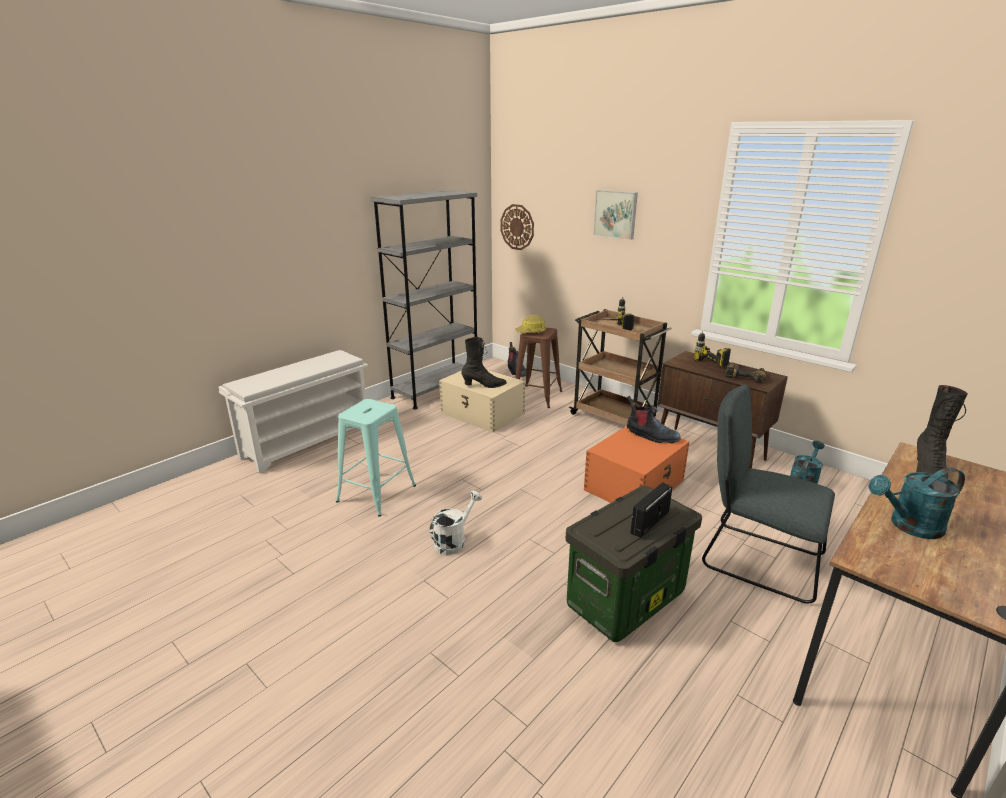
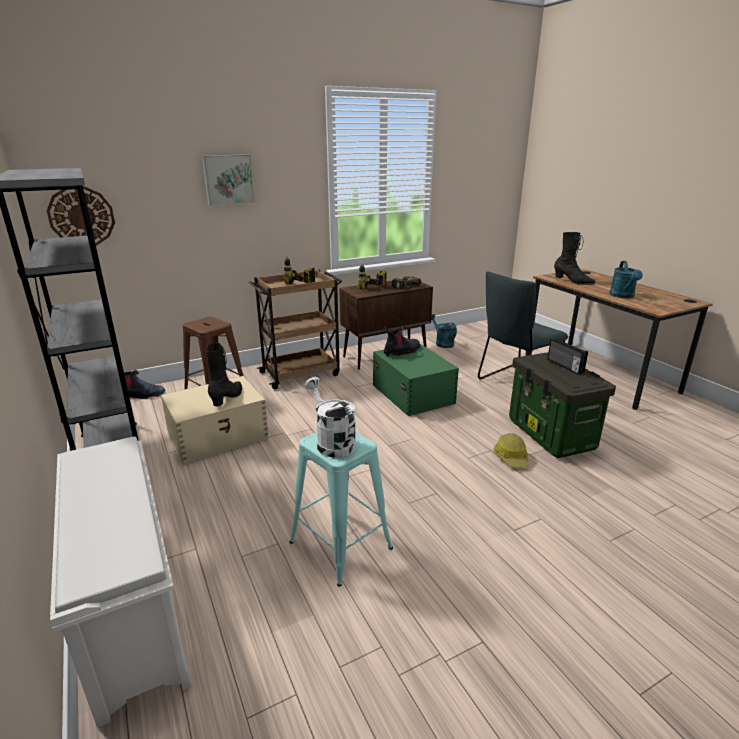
camera: 70 degrees left, 0 degrees up
white watering can [430,491,482,555] -> white watering can moved to [304,377,356,458]
hard hat [514,314,546,333] -> hard hat moved to [493,433,529,467]
orange storage box [584,426,689,503] -> green storage box [373,344,459,416]

